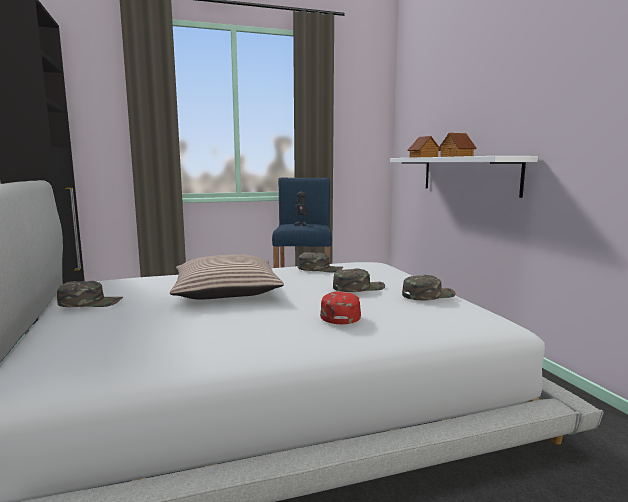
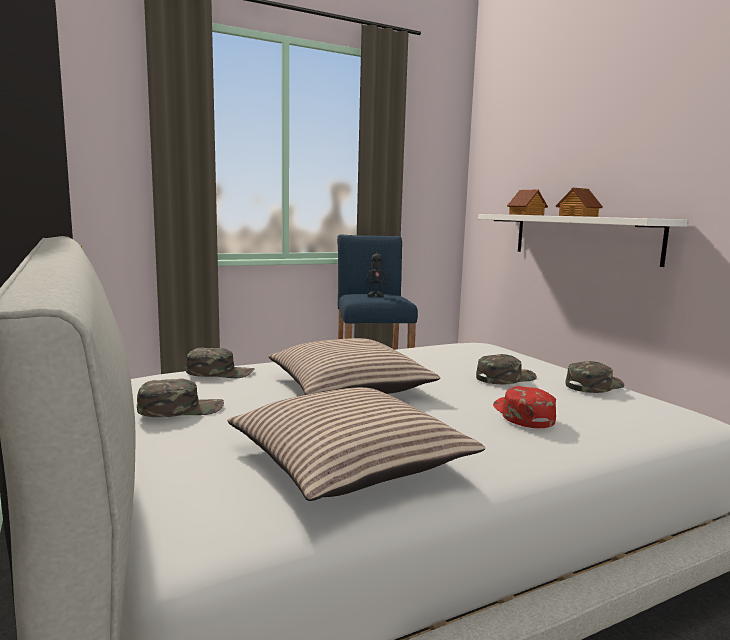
camera: 10 degrees left, 0 degrees up
green cap [298,252,343,273] -> green cap moved to [186,348,254,378]
none -> pillow [228,387,485,501]

